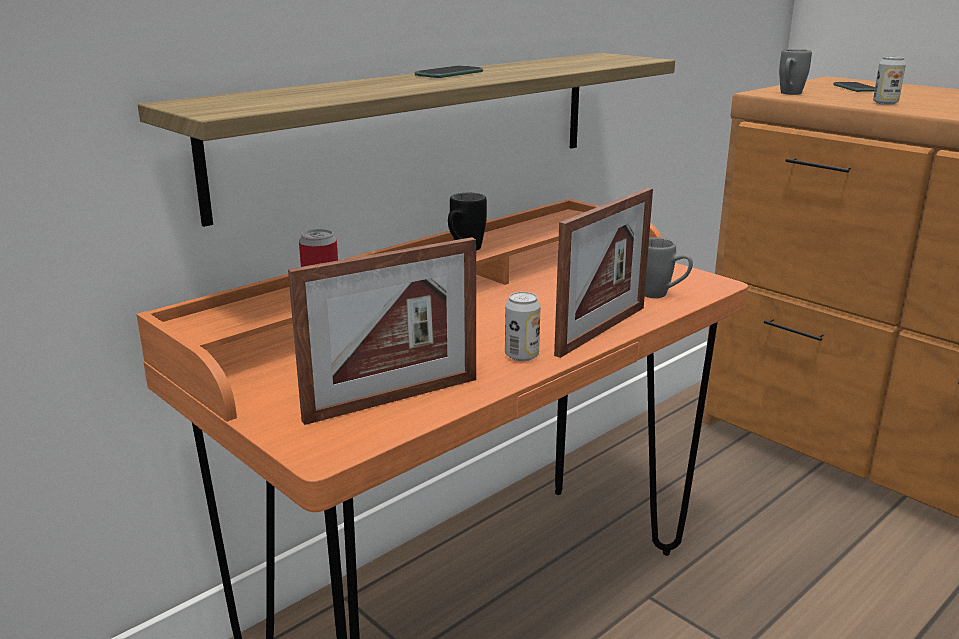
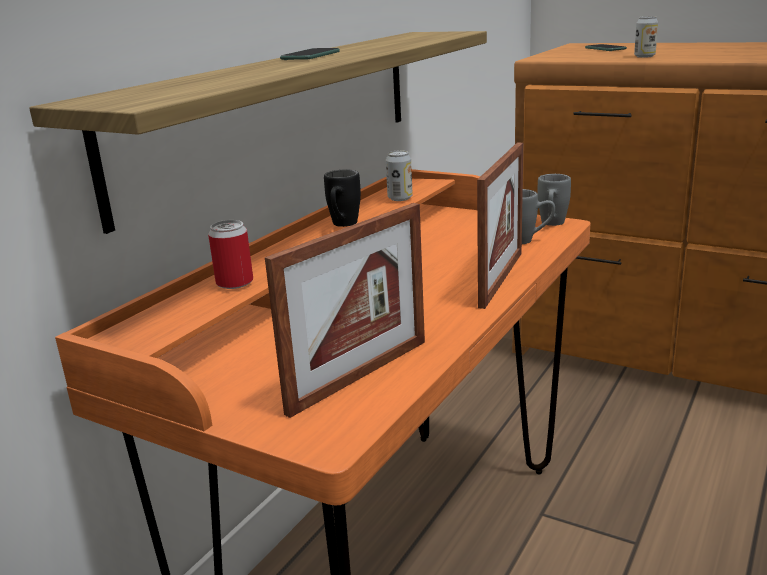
camera: 15 degrees left, 0 degrees up
can [505,292,541,361] -> can moved to [386,151,413,201]
grey mug [779,49,812,95] -> grey mug moved to [537,174,571,226]

